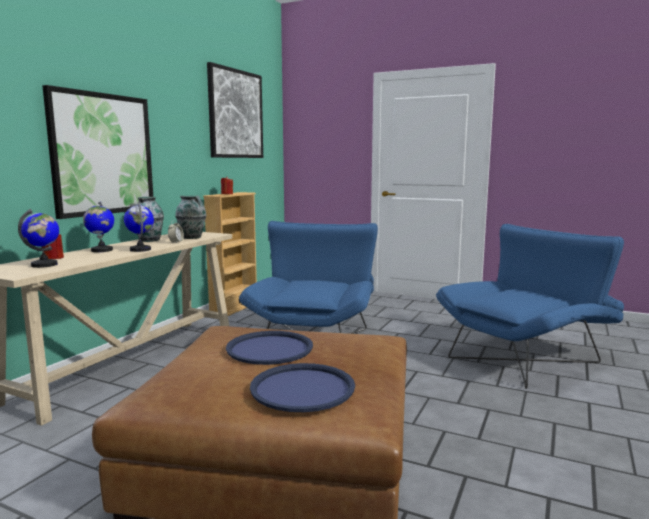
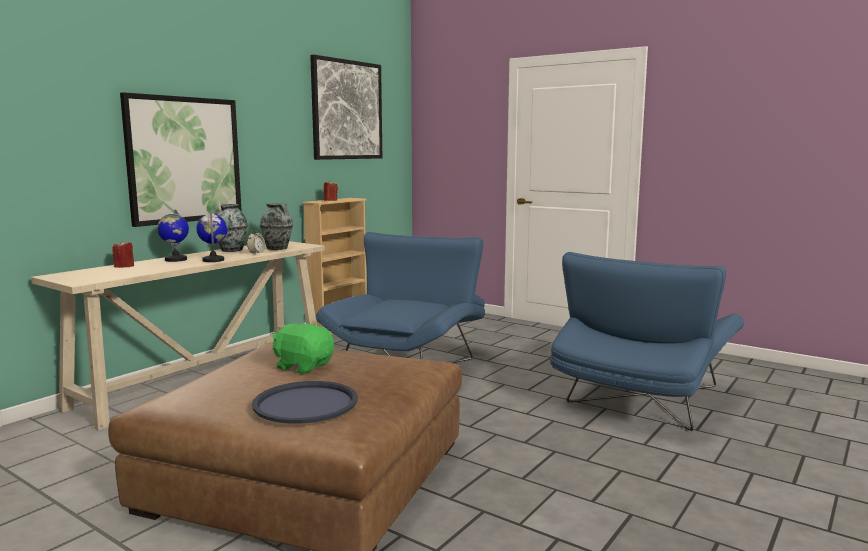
camera: 10 degrees right, 0 degrees up
globe [18,209,59,268] -> none
blue tray [226,331,313,365] -> green plush toy [272,323,334,374]
blue armchair [436,224,624,389] -> blue armchair turned 150 degrees clockwise [550,252,745,431]

